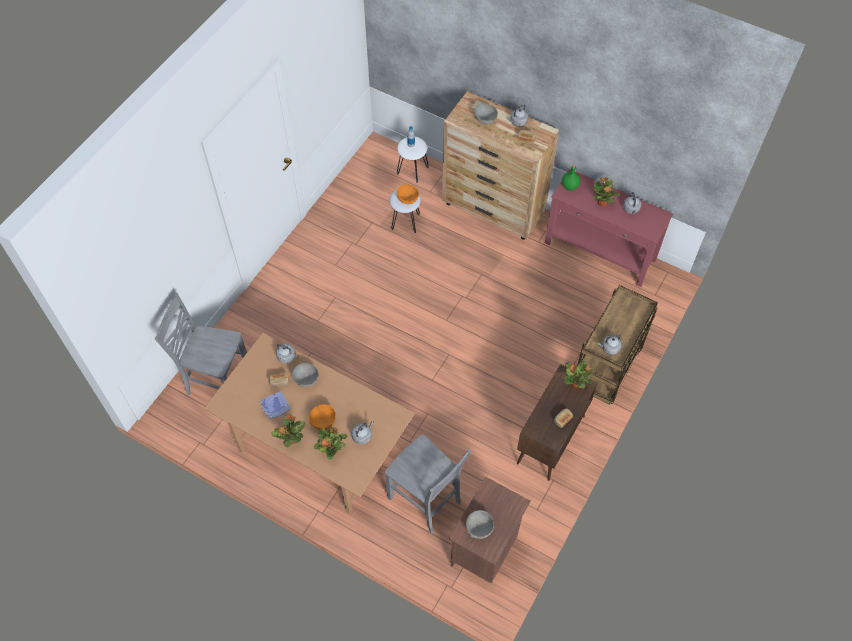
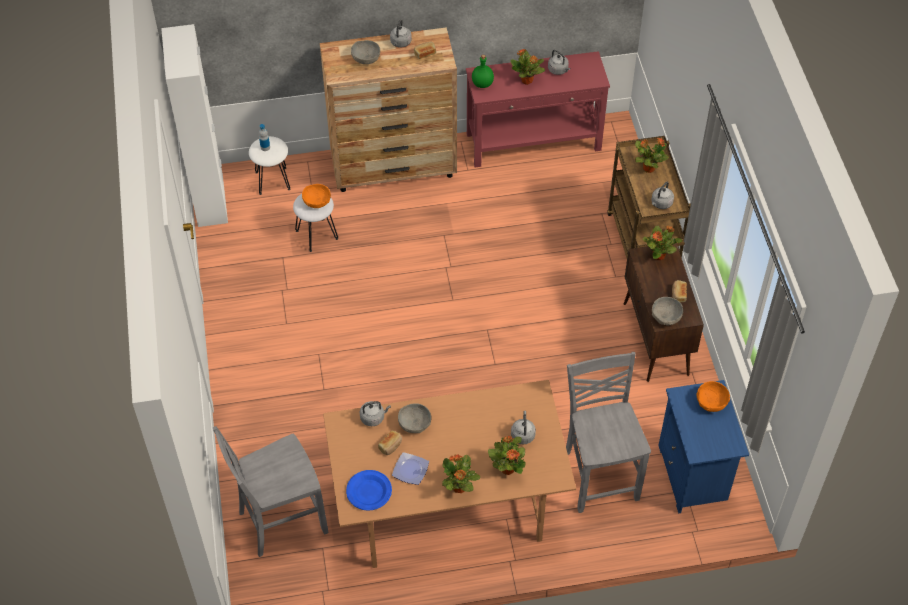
camera: 40 degrees left, 5 degrees down
orange bowl [309,404,336,430] -> orange bowl moved to [696,381,730,412]
grey chair [385,434,471,534] -> grey chair turned 105 degrees counterclockwise [566,352,651,513]
brown nightstand [449,477,531,583] -> blue nightstand [658,380,749,514]
grey bowl [466,510,494,539] -> grey bowl moved to [652,297,683,325]
none -> white cabinet [161,24,228,227]
none -> blue plate [346,470,392,511]
none -> potted plant [635,138,669,173]

